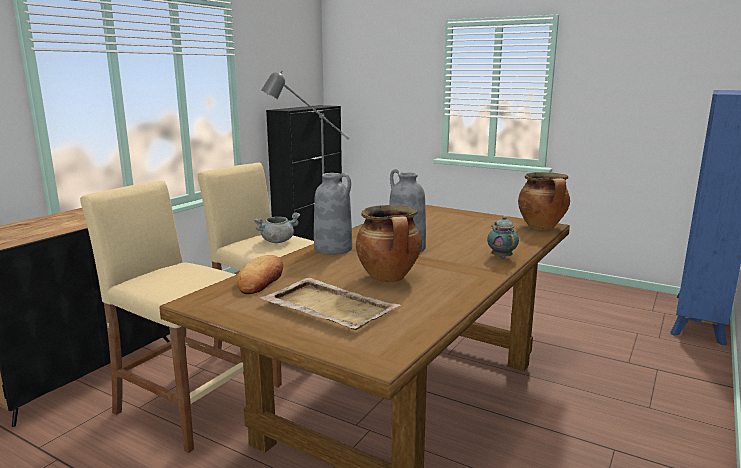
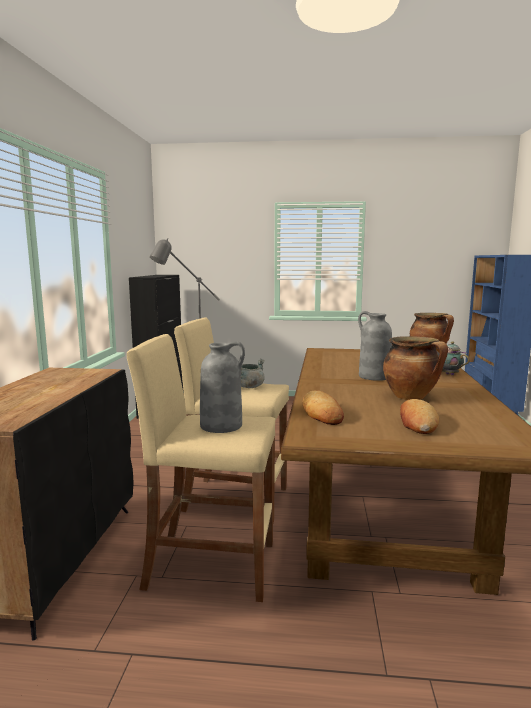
camera: 25 degrees left, 5 degrees down
beige tray [260,278,400,330] -> bread [400,399,439,434]
grey vase [314,173,352,255] -> grey vase moved to [200,341,245,433]

